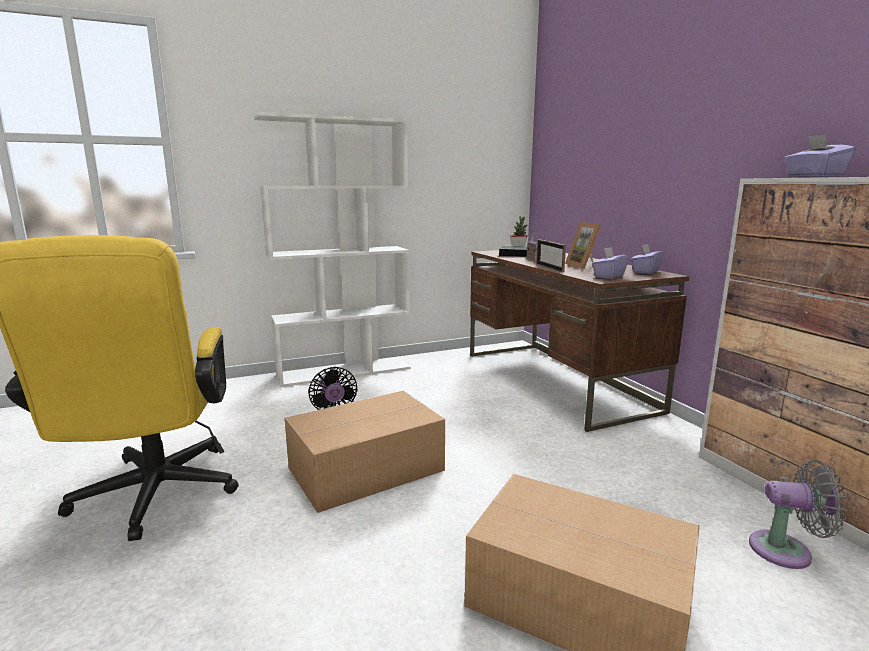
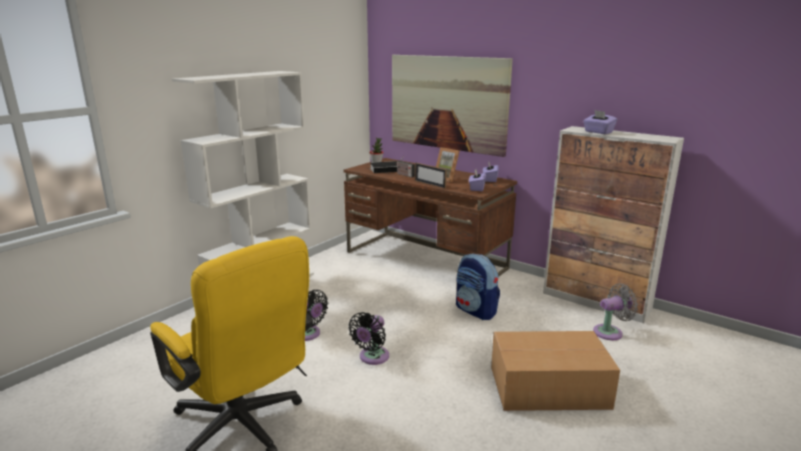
camera: 30 degrees left, 5 degrees up
cardboard box [285,391,445,513] -> black fan [348,312,389,365]
none -> picture [392,55,513,157]
none -> backpack [456,254,500,320]

